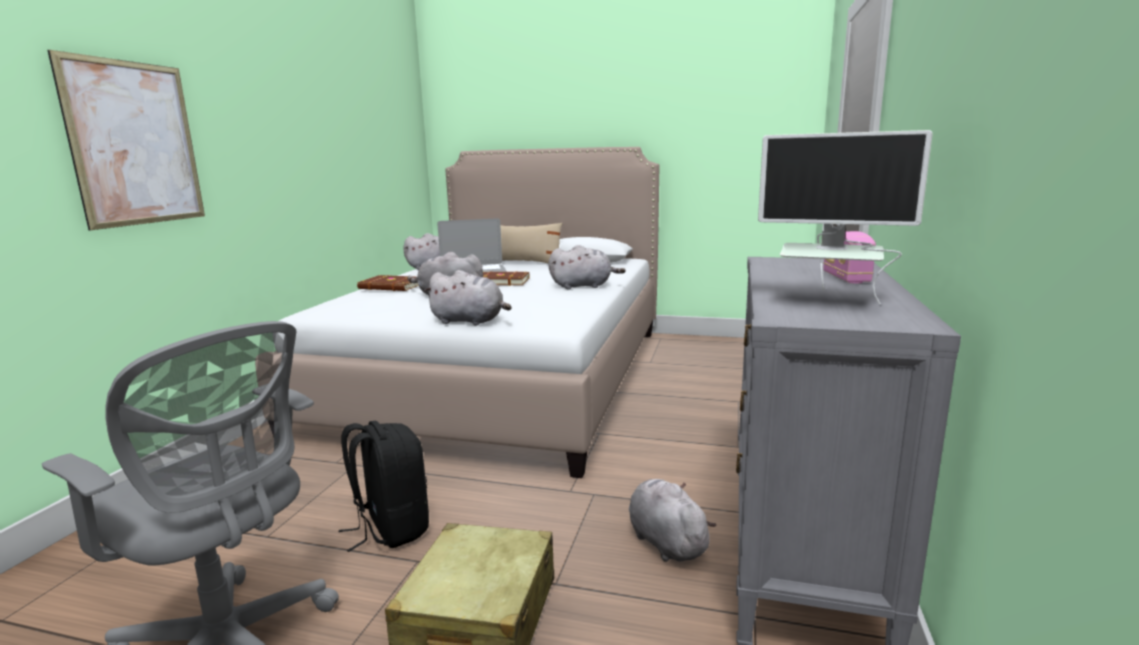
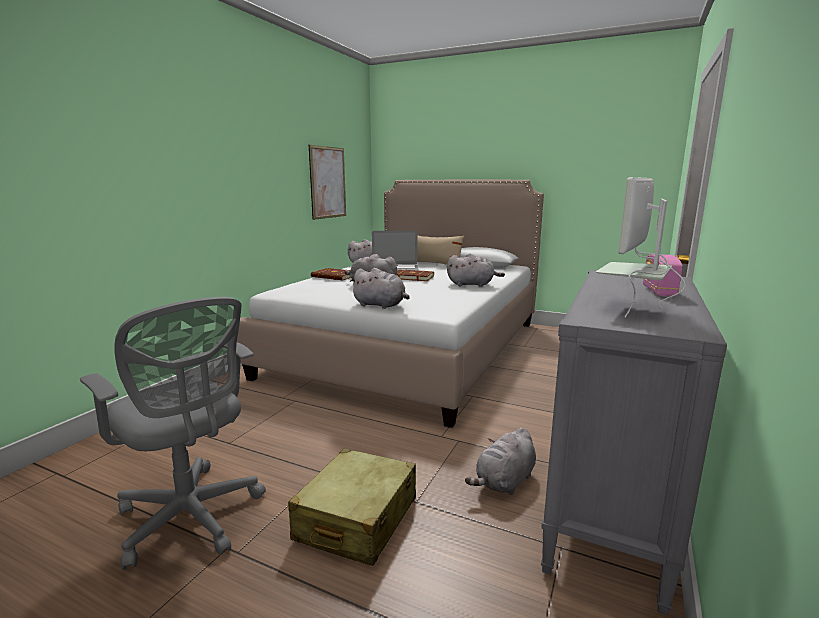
camera: 10 degrees right, 0 degrees up
picture [47,50,205,230] -> picture moved to [309,145,346,220]
black backpack [339,421,429,552] -> none
grey plush toy [629,479,717,562] -> grey plush toy turned 120 degrees counterclockwise [465,427,536,495]
monitor [758,130,933,305] -> monitor turned 90 degrees clockwise [596,177,685,318]

